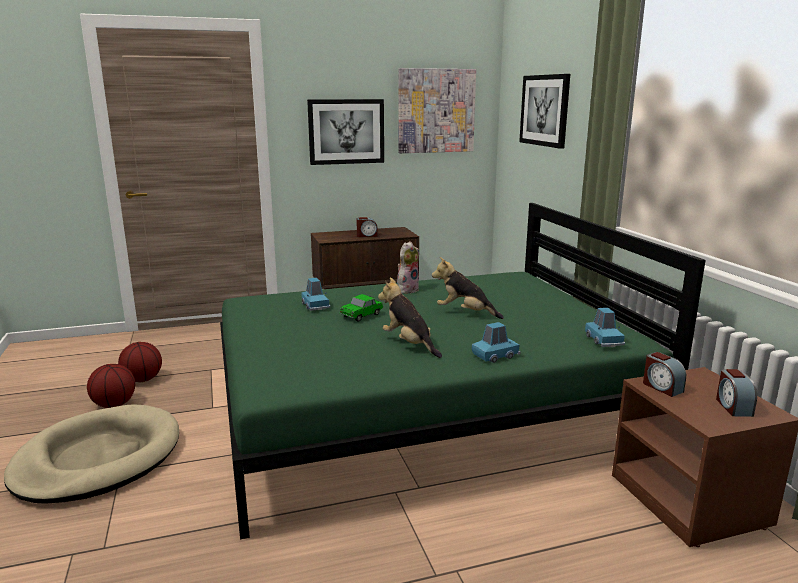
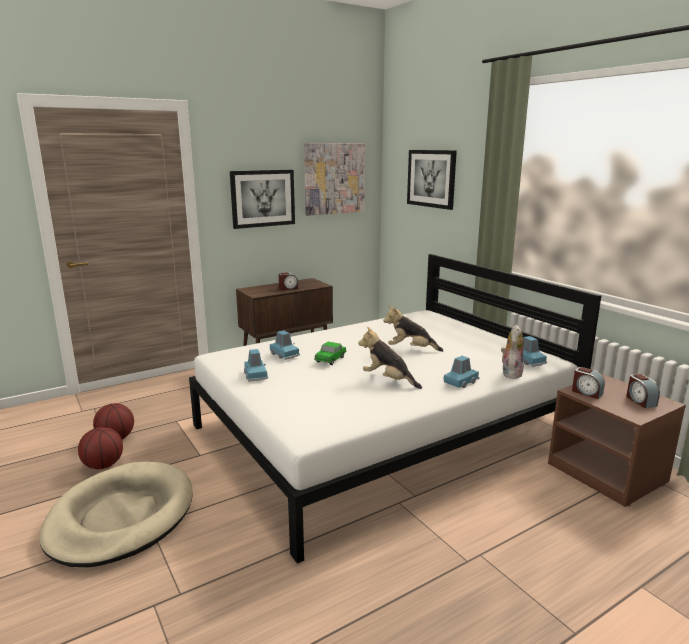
camera: 15 degrees left, 0 degrees up
green bed [220,203,706,539] -> white bed [189,254,602,564]
plush toy [397,241,419,294] -> plush toy moved to [501,325,524,379]
none -> blue toy car [244,349,268,382]

